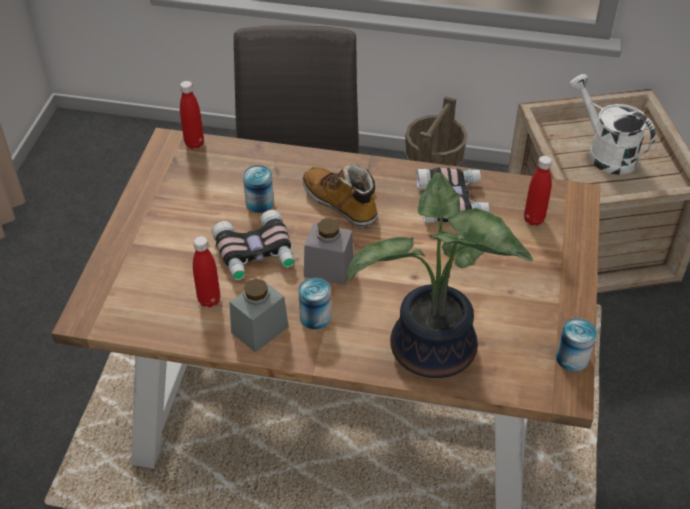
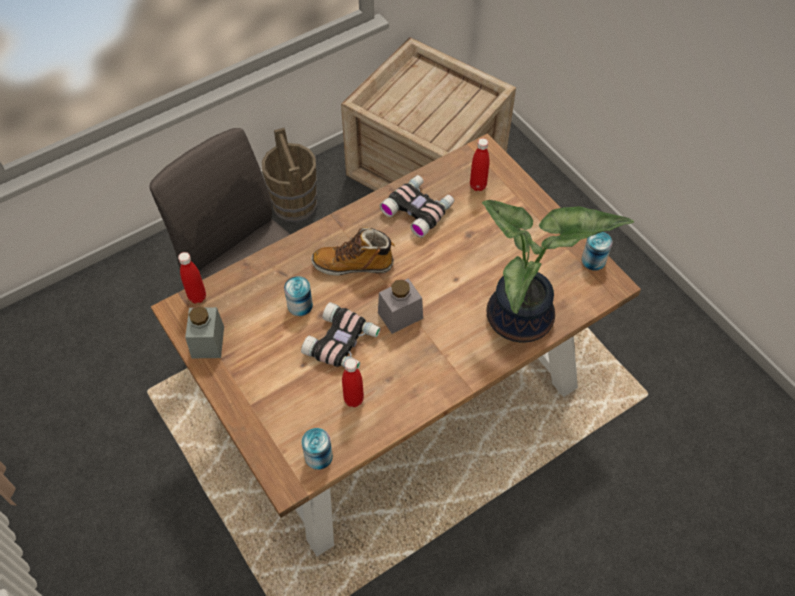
camera: 45 degrees left, 10 degrees up
grey jar [229,279,289,353] -> grey jar moved to [185,306,224,358]
can [298,277,331,330] -> can moved to [302,428,333,470]
white watering can [569,74,656,175] -> none

